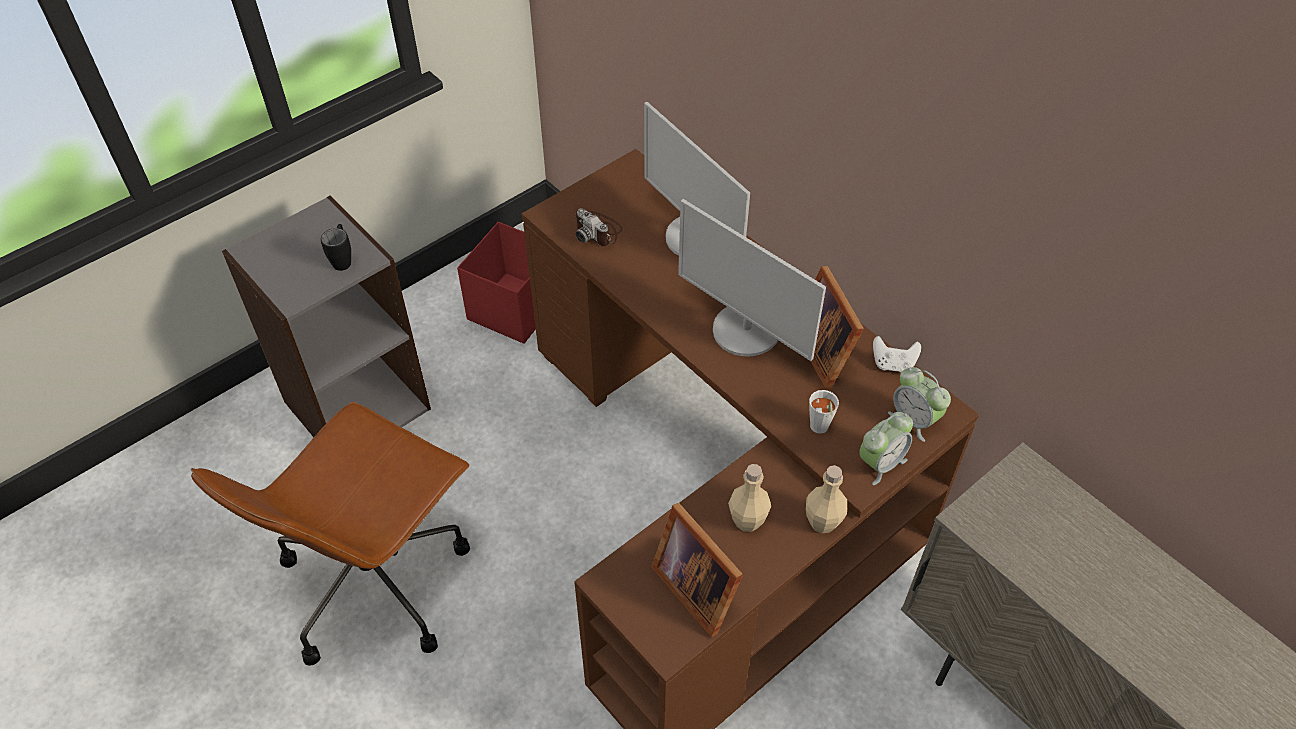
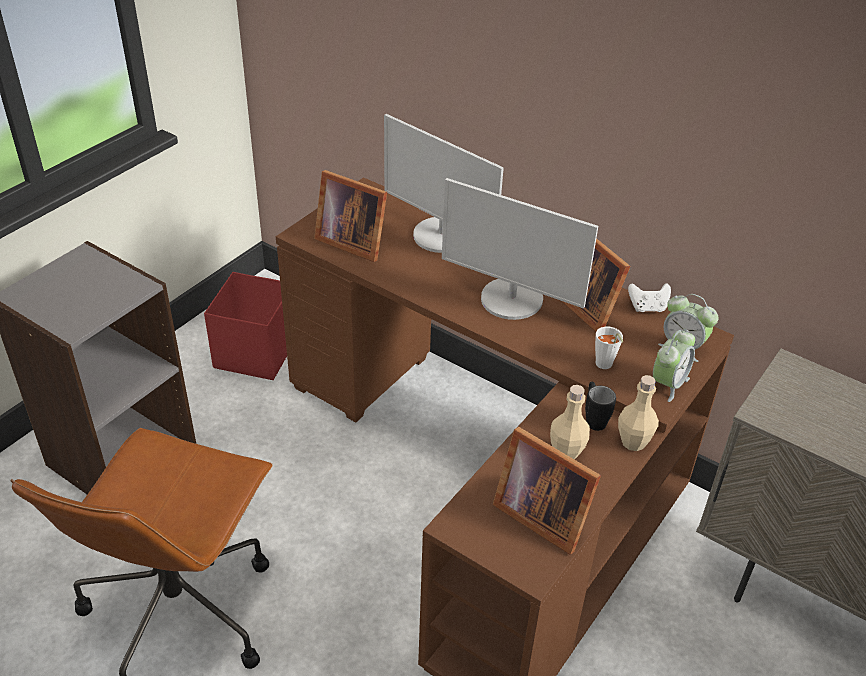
camera: 15 degrees left, 10 degrees down
black mug [321,224,351,271] -> black mug moved to [585,382,616,431]
camera [574,208,623,246] -> picture frame [314,170,387,262]

